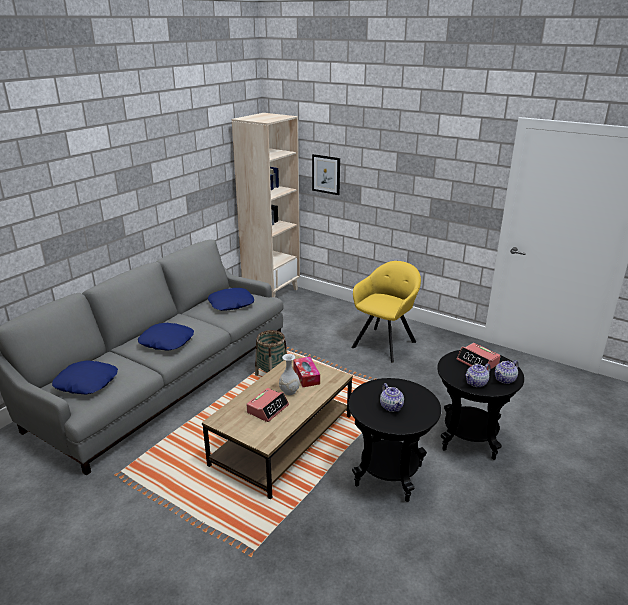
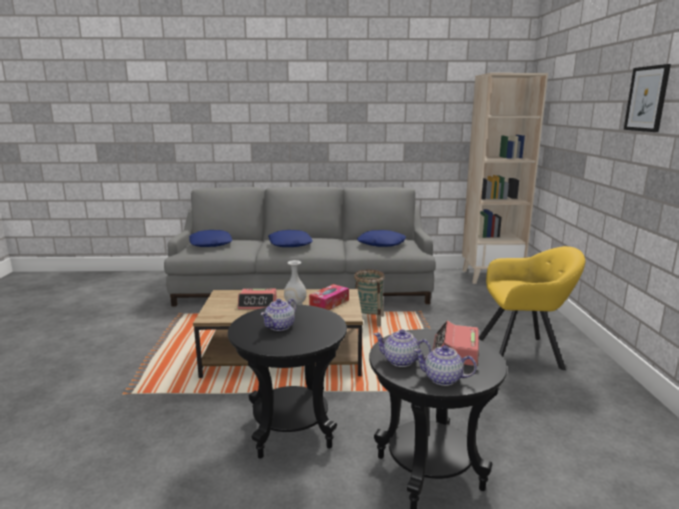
camera: 55 degrees right, 10 degrees down
picture [312,154,340,195] -> picture moved to [624,64,671,132]

